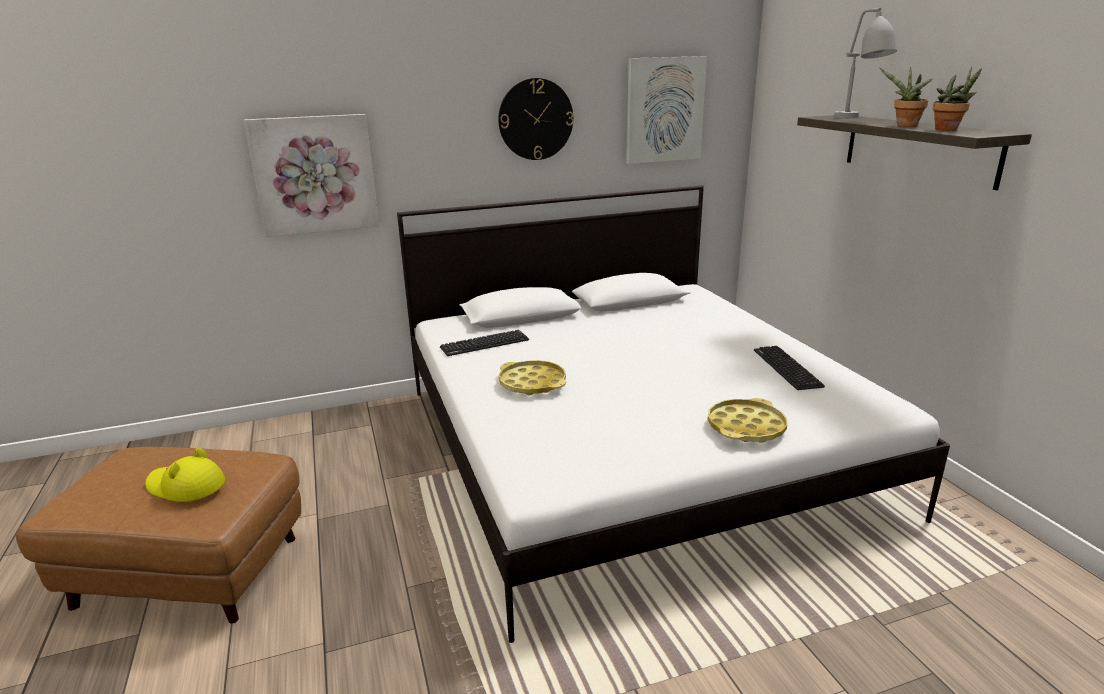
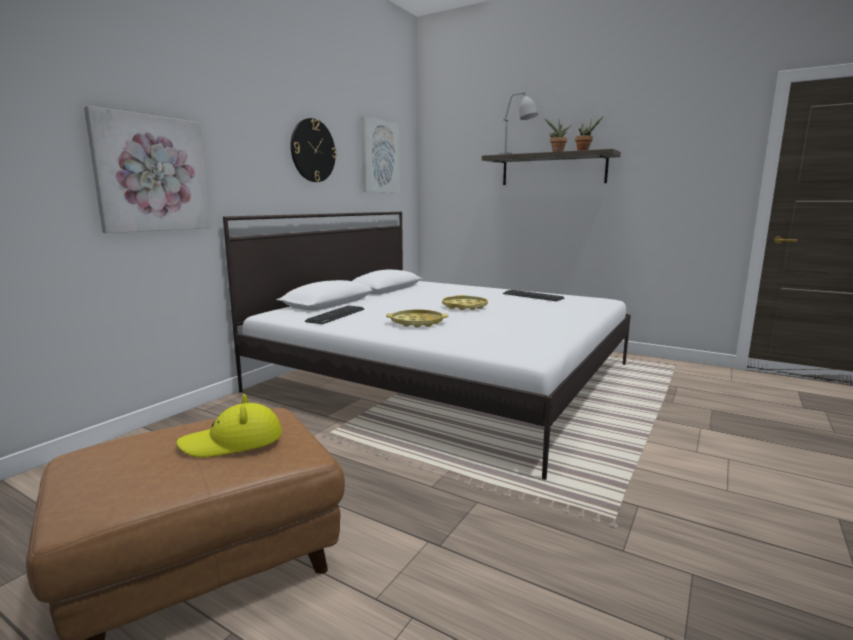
camera: 40 degrees left, 10 degrees down
yellow tray [707,398,787,443] -> yellow tray moved to [442,295,488,310]

